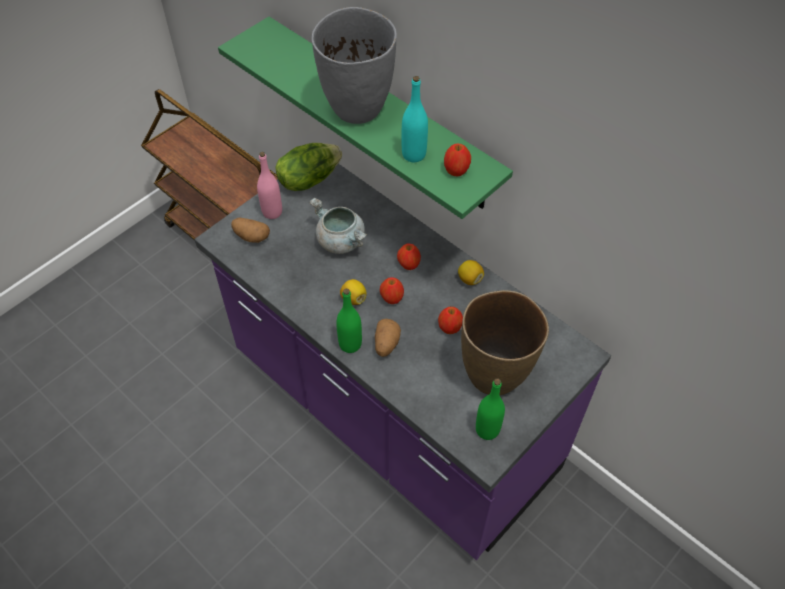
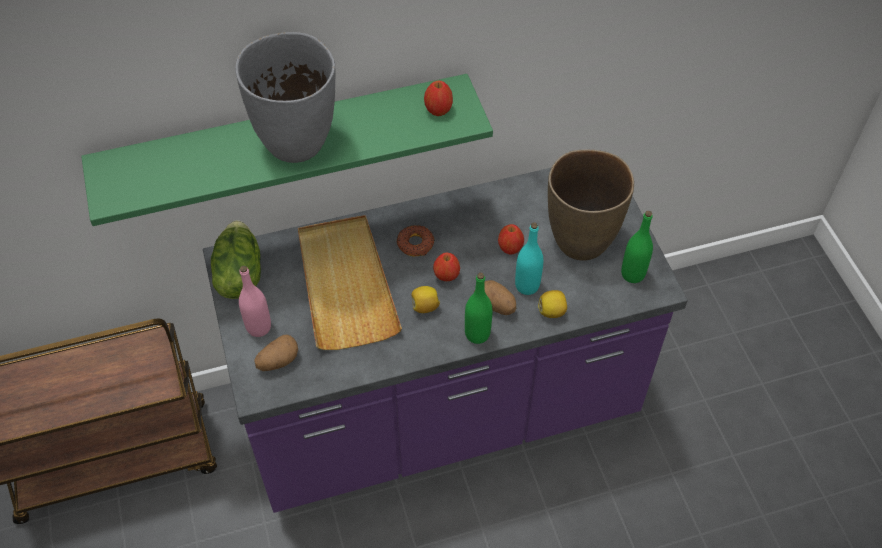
camera: 60 degrees left, 0 degrees up
grey cooking pot [310,198,367,254] -> beige tray [298,215,402,350]
apple [397,244,421,270] -> donut [397,225,435,256]
turquoise bottle [402,76,428,162] -> turquoise bottle moved to [515,223,543,295]
lemon [458,260,484,285] -> lemon moved to [538,290,567,318]

